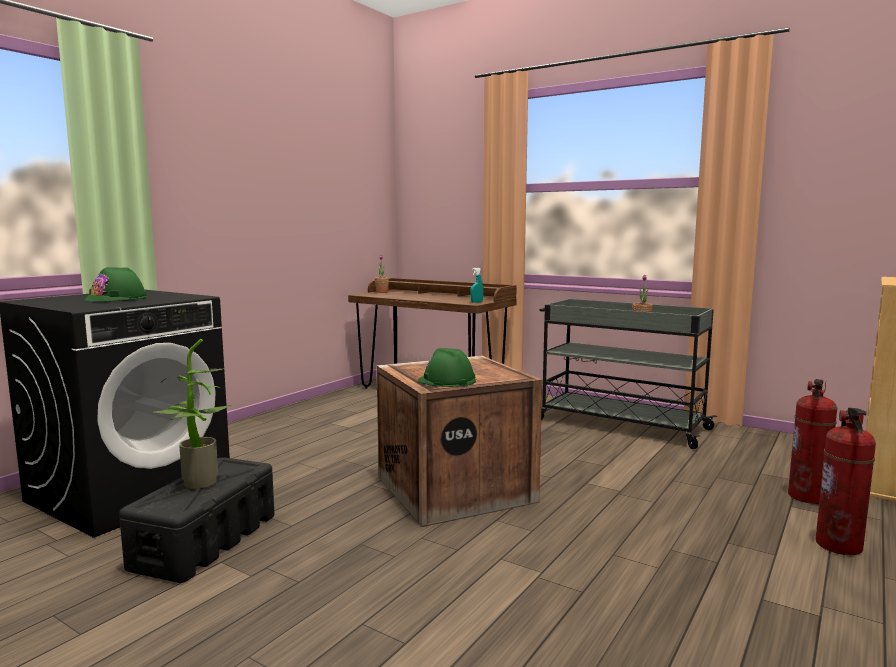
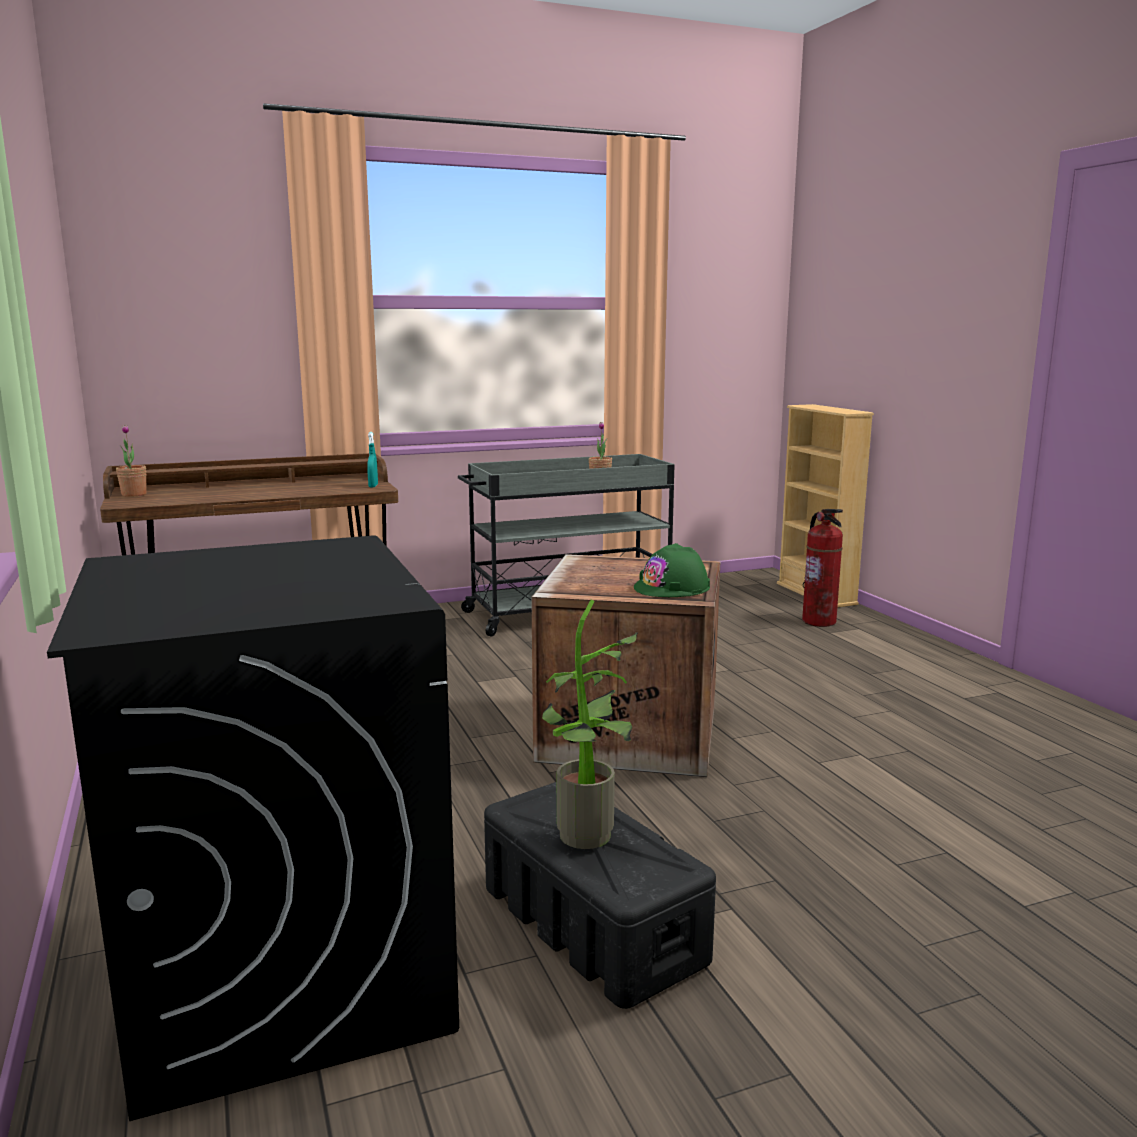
camera: 55 degrees left, 5 degrees up
green hard hat [84,267,147,302] -> none
fire extinguisher [816,408,876,555] -> none

